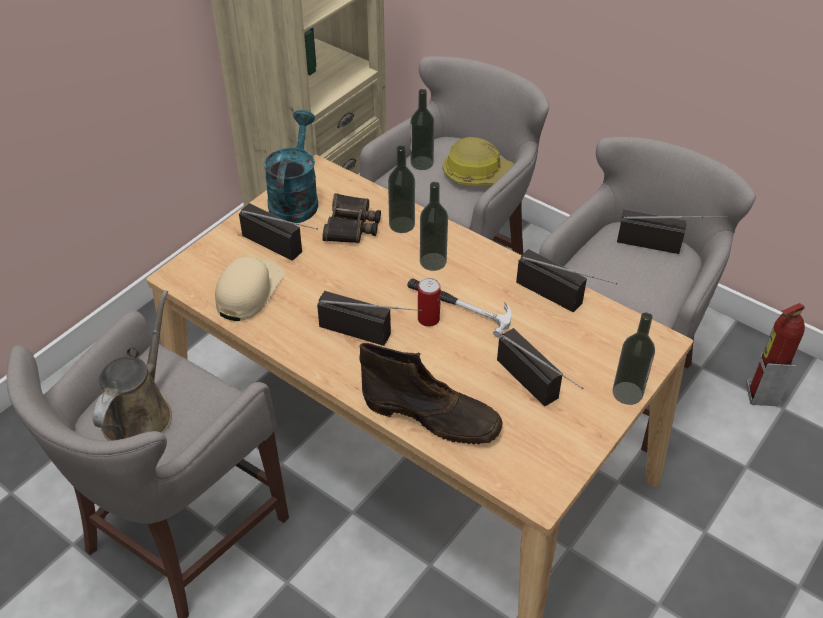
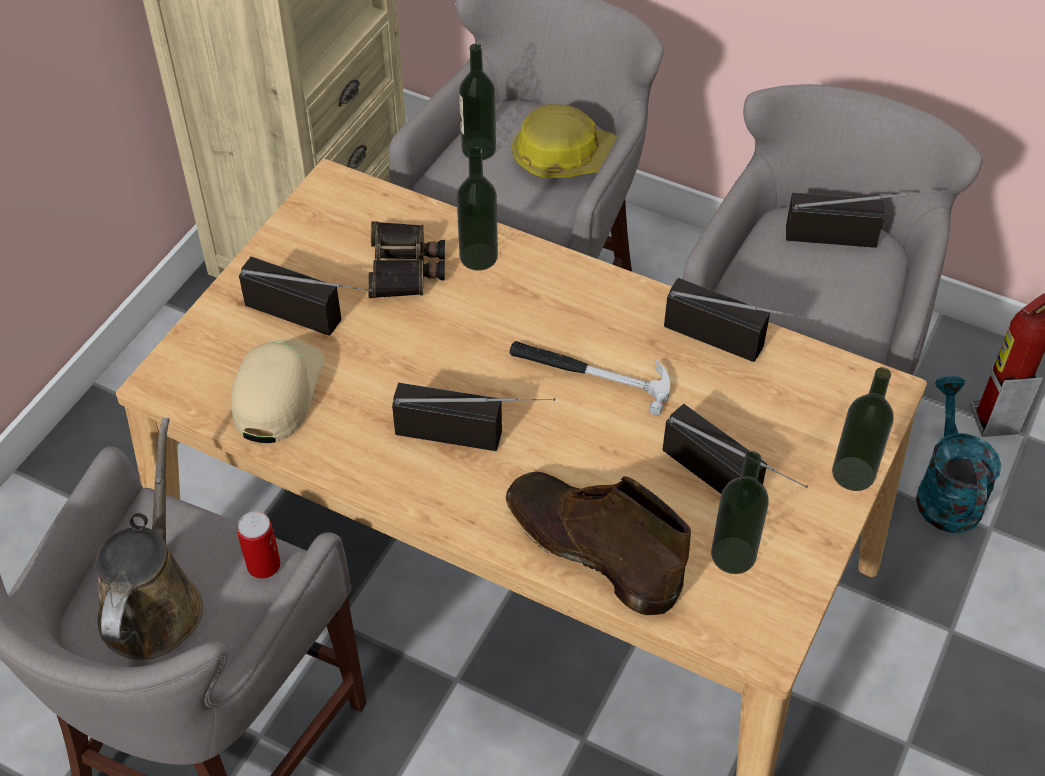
camera: 10 degrees left, 5 degrees up
turquoise watering can [264,110,318,223] -> turquoise watering can moved to [916,376,1001,533]
brown boot [359,343,503,445] -> brown boot turned 150 degrees counterclockwise [506,472,691,615]
can [418,278,441,327] -> can moved to [237,511,281,579]
bottle [420,182,448,271] -> bottle moved to [711,451,769,574]

